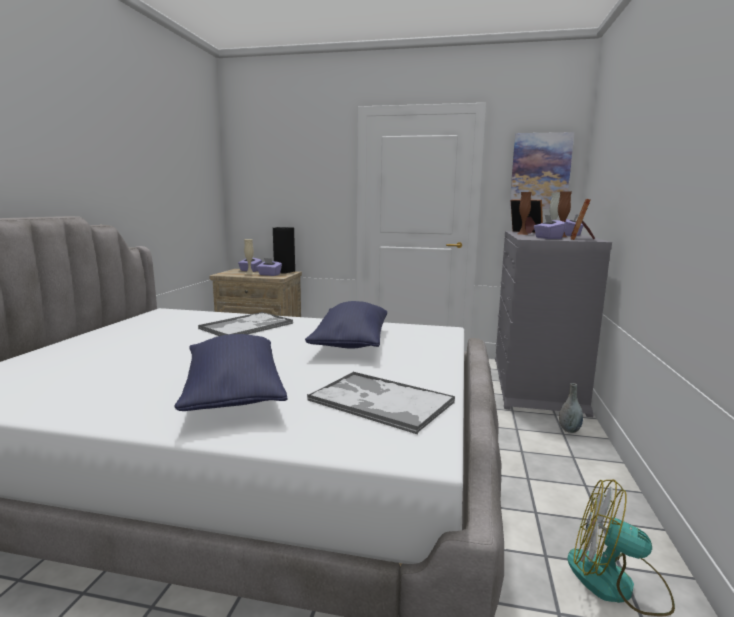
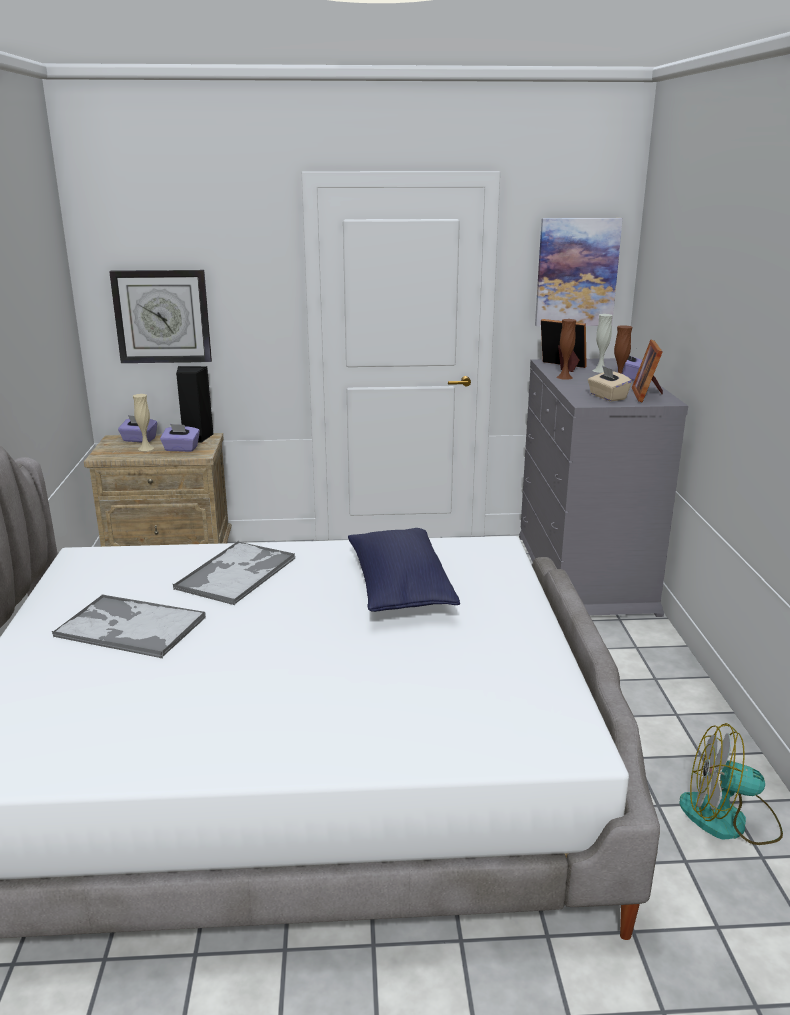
camera: 15 degrees left, 10 degrees up
blue pillow [174,334,288,411] -> none
tray [307,372,455,435] -> tray moved to [52,594,206,658]
purple tissue box [534,215,566,239] -> beige tissue box [588,366,632,402]
grey vase [559,383,583,433] -> none
none -> wall clock [109,270,212,363]

